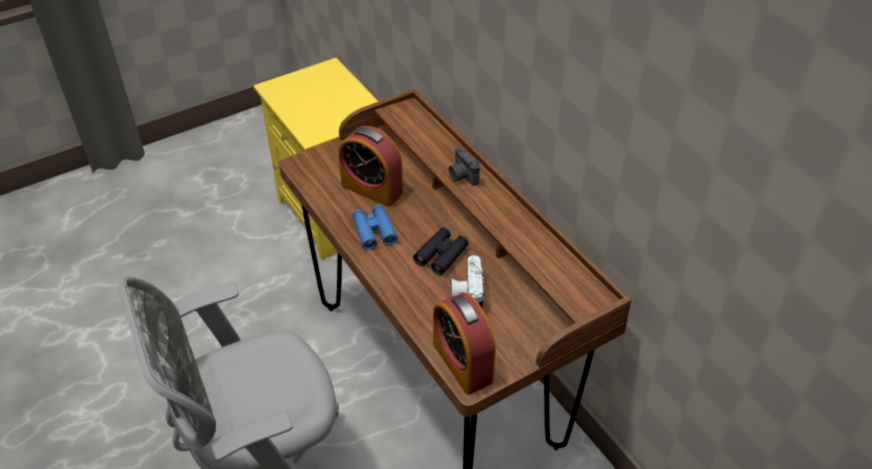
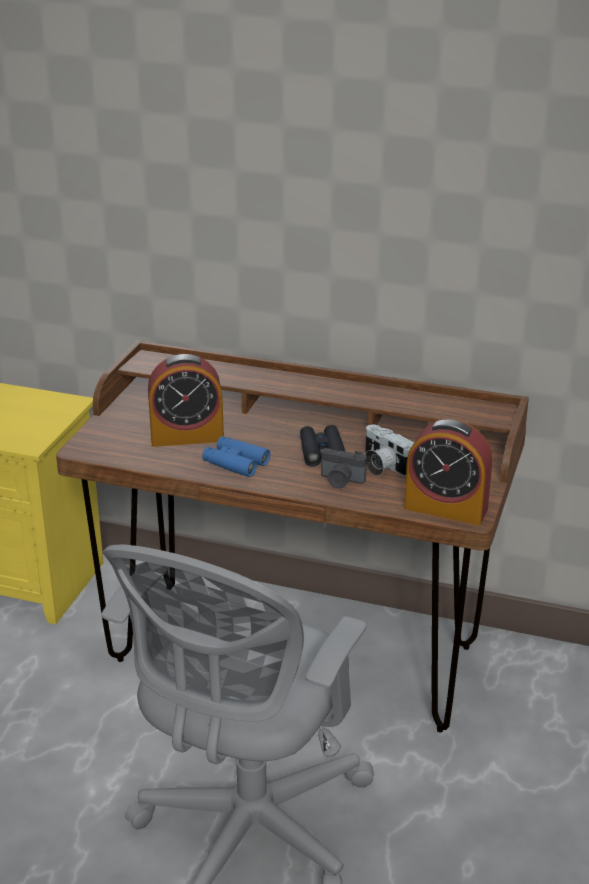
camera: 40 degrees left, 15 degrees down
camera [449,147,480,186] -> camera moved to [321,448,367,488]

